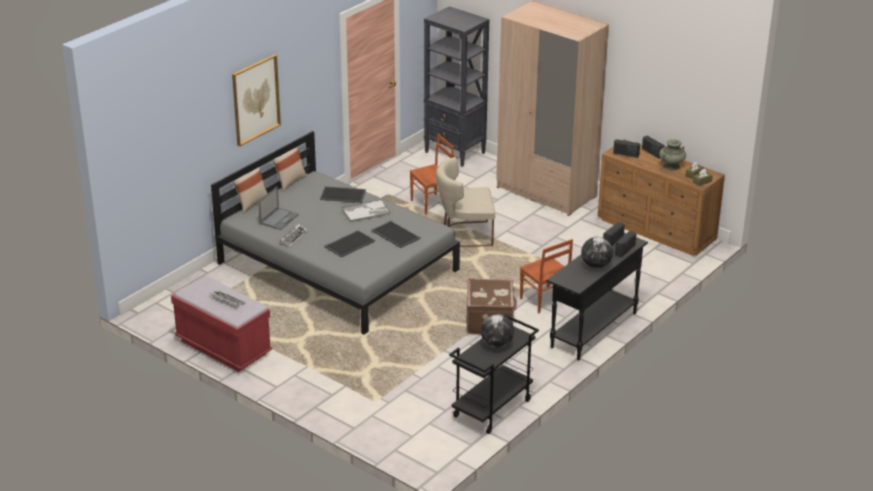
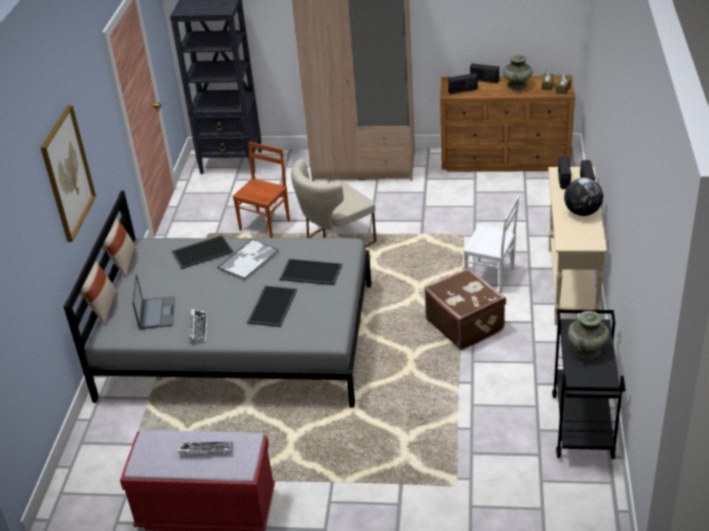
camera: 30 degrees left, 5 degrees up
globe [481,314,514,348] -> turquoise vase [568,311,610,359]
brown chair [520,239,573,313] -> white chair [464,195,519,294]
black console table [546,233,648,360] -> beige console table [548,167,607,325]

